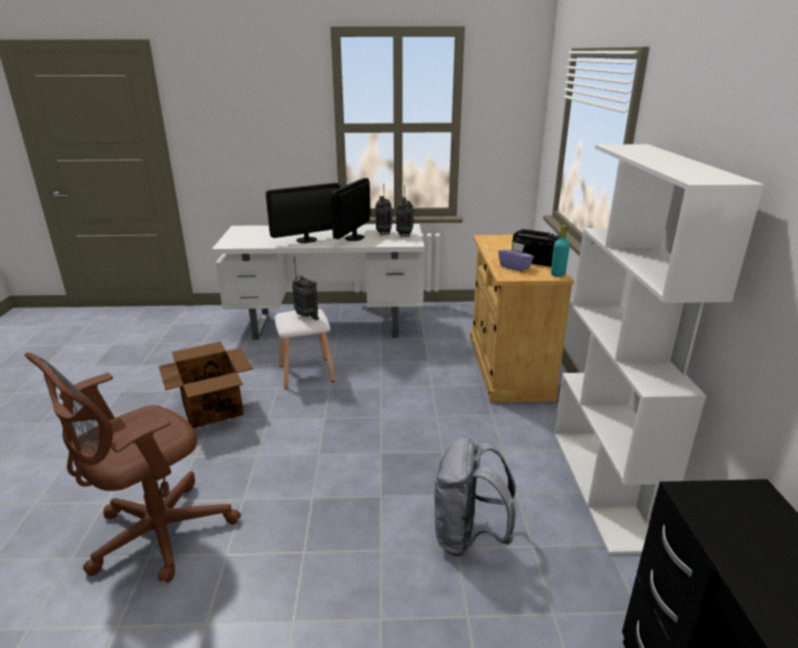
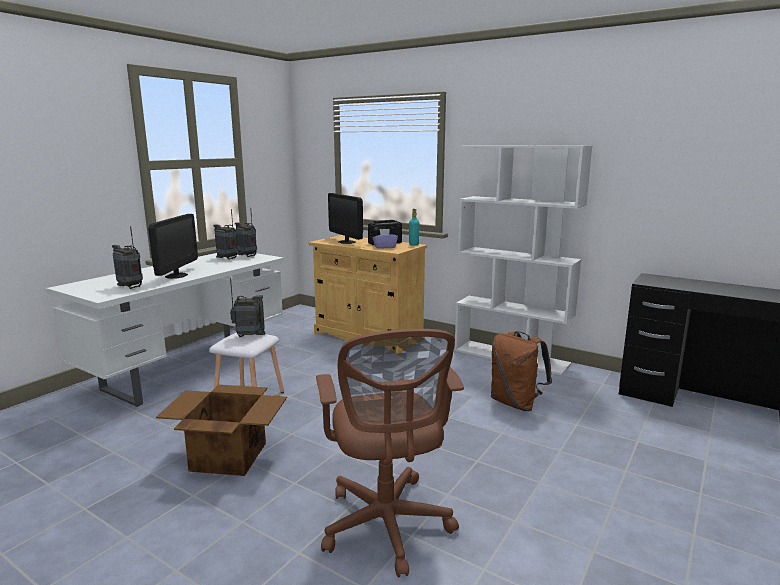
camera: 55 degrees left, 10 degrees down
monitor [331,178,371,241] -> monitor moved to [328,193,363,244]
grey backpack [434,436,516,556] -> brown backpack [491,331,552,411]
none -> radio [112,226,143,289]

